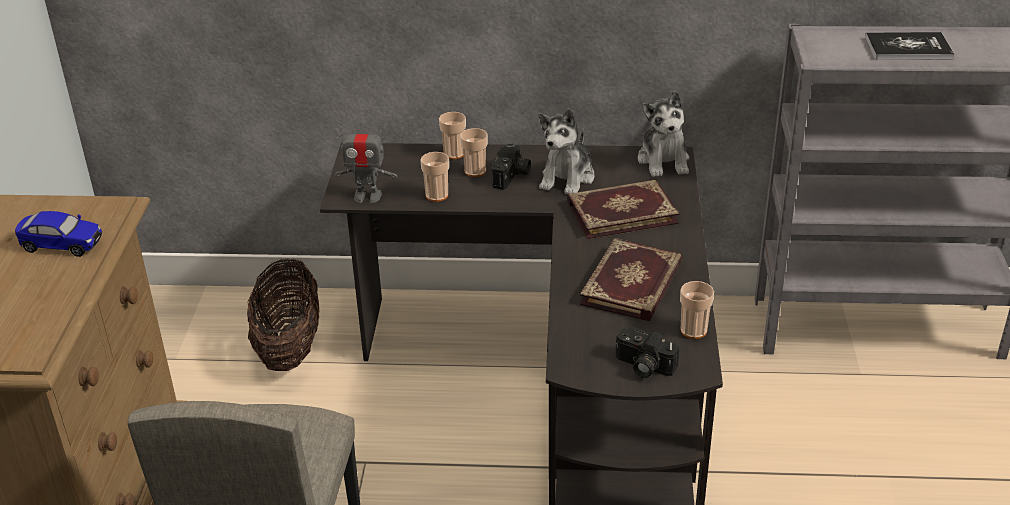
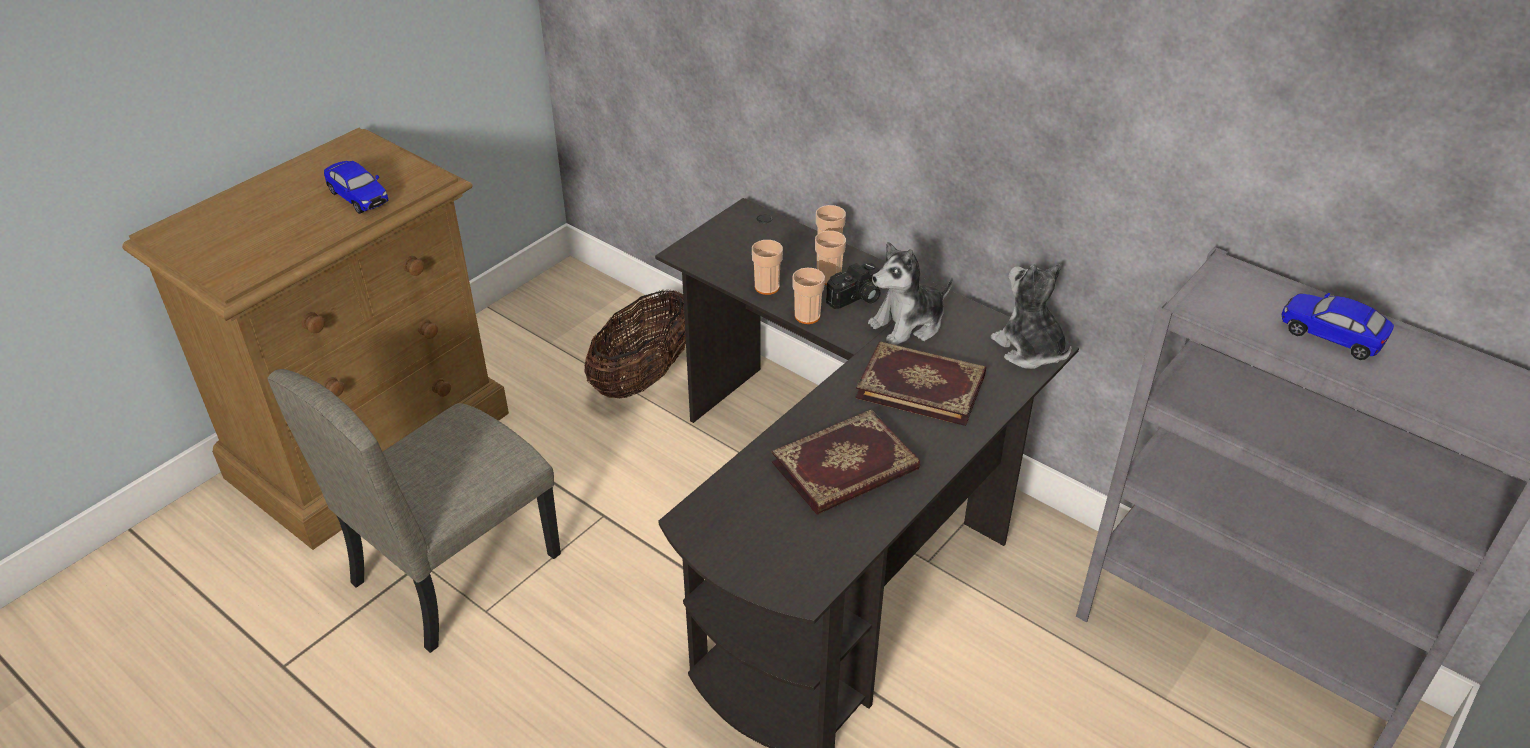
camera: 35 degrees right, 5 degrees up
toy robot [335,121,397,203] -> none
camera [615,327,679,378] -> none
plush toy [638,91,690,177] -> plush toy turned 120 degrees clockwise [990,264,1072,369]
cup [680,281,714,339] -> cup moved to [792,268,825,324]
book [865,32,954,60] -> toy car [1281,293,1394,360]

